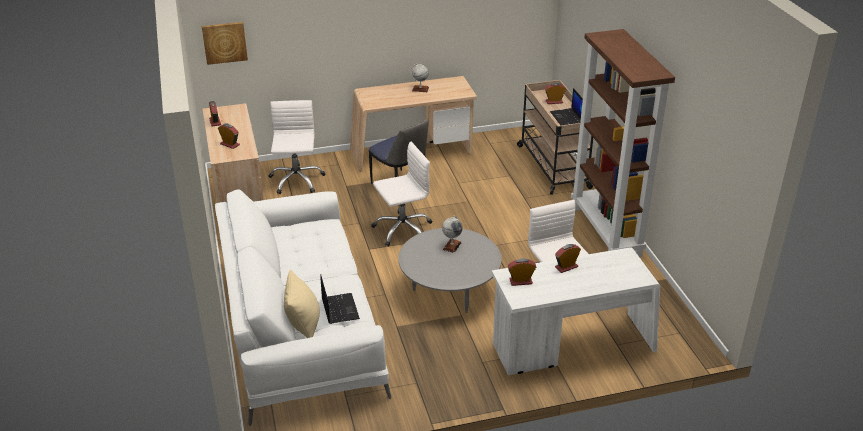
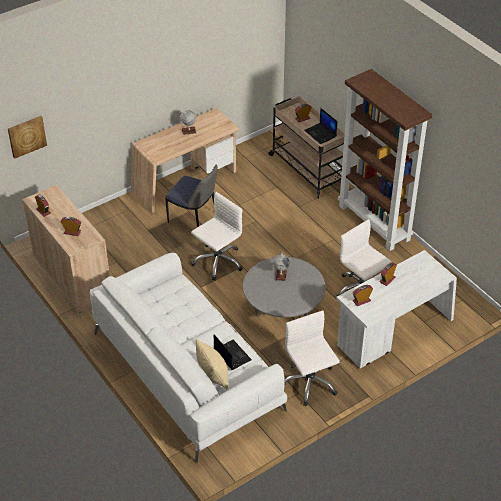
camera: 20 degrees left, 10 degrees up
white office chair [268,100,326,194] -> white office chair moved to [284,311,340,406]

